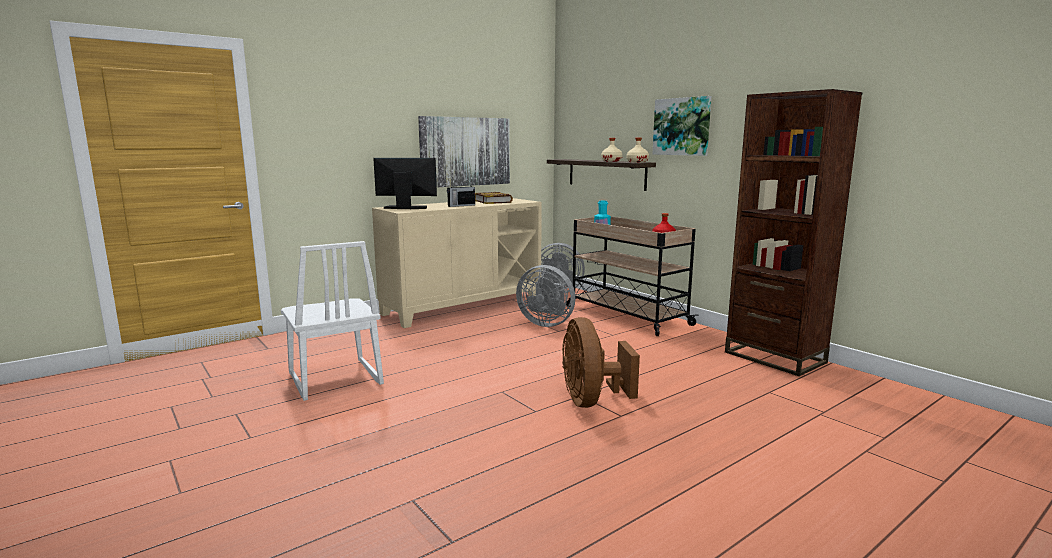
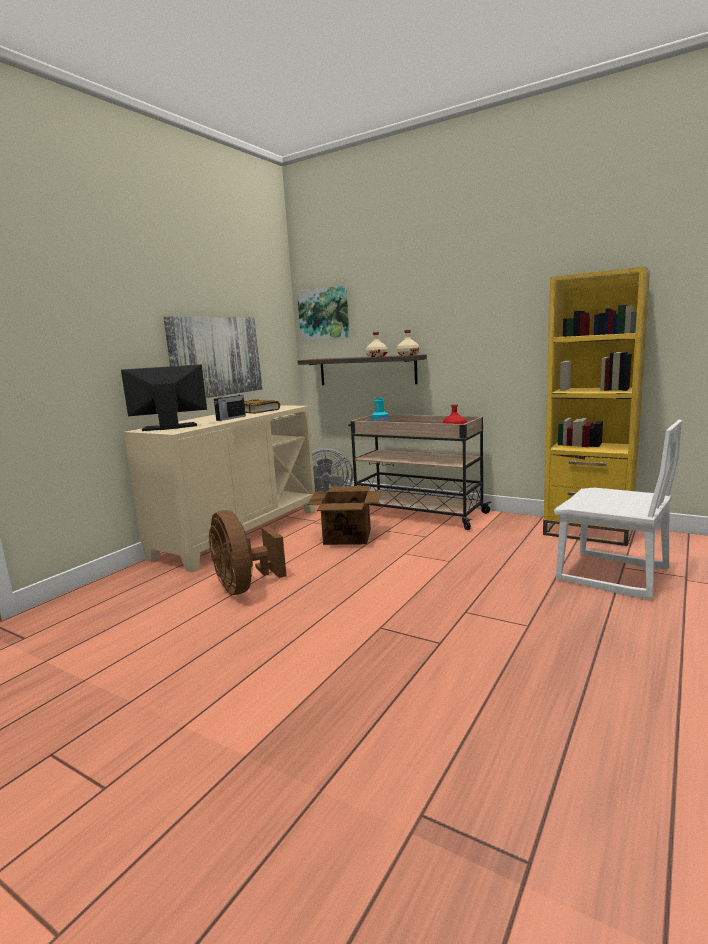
camera: 20 degrees left, 0 degrees up
white chair [281,241,384,401] -> white chair moved to [554,420,682,599]
grey fan [516,265,575,327] -> cardboard box [307,486,381,545]
brown fan [562,317,640,408] -> brown fan moved to [209,510,286,595]
picture [653,96,711,156] -> picture moved to [297,285,349,341]
brown bookcase [725,89,862,376] -> yellow bookcase [543,267,650,546]

